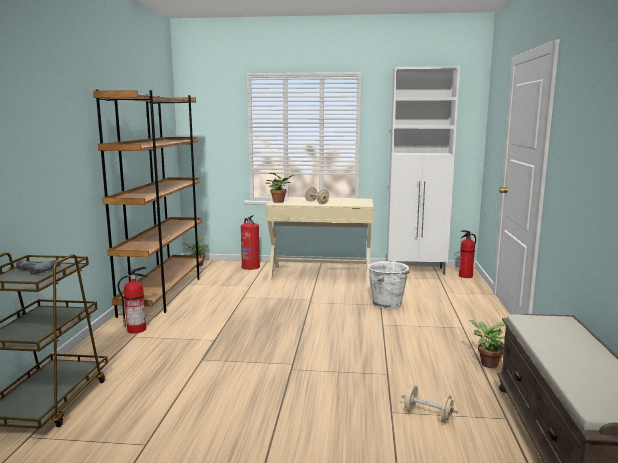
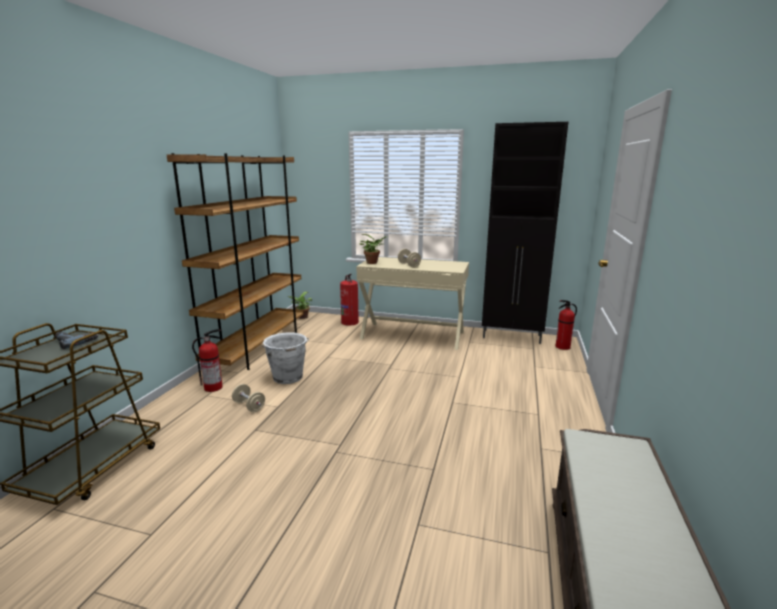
camera: 10 degrees right, 5 degrees up
white bucket [368,261,410,309] -> white bucket moved to [262,332,309,384]
white cabinet [387,66,460,275] -> black cabinet [482,122,568,344]
beige dumbbell [401,385,458,423] -> beige dumbbell moved to [232,384,265,412]
potted plant [469,320,506,368] -> none

